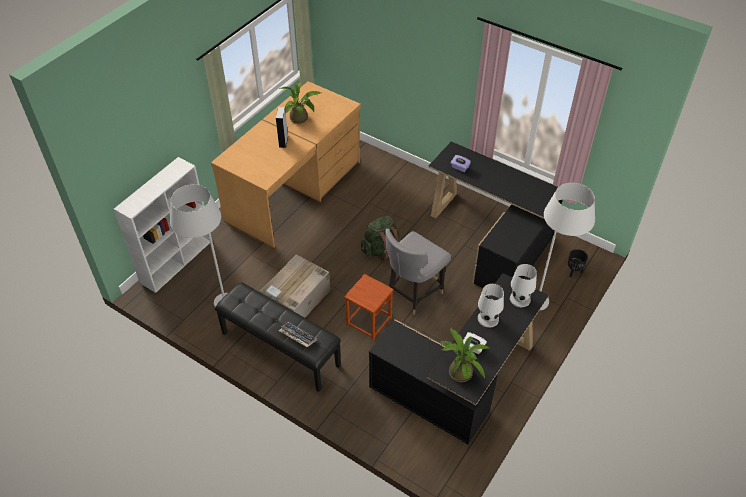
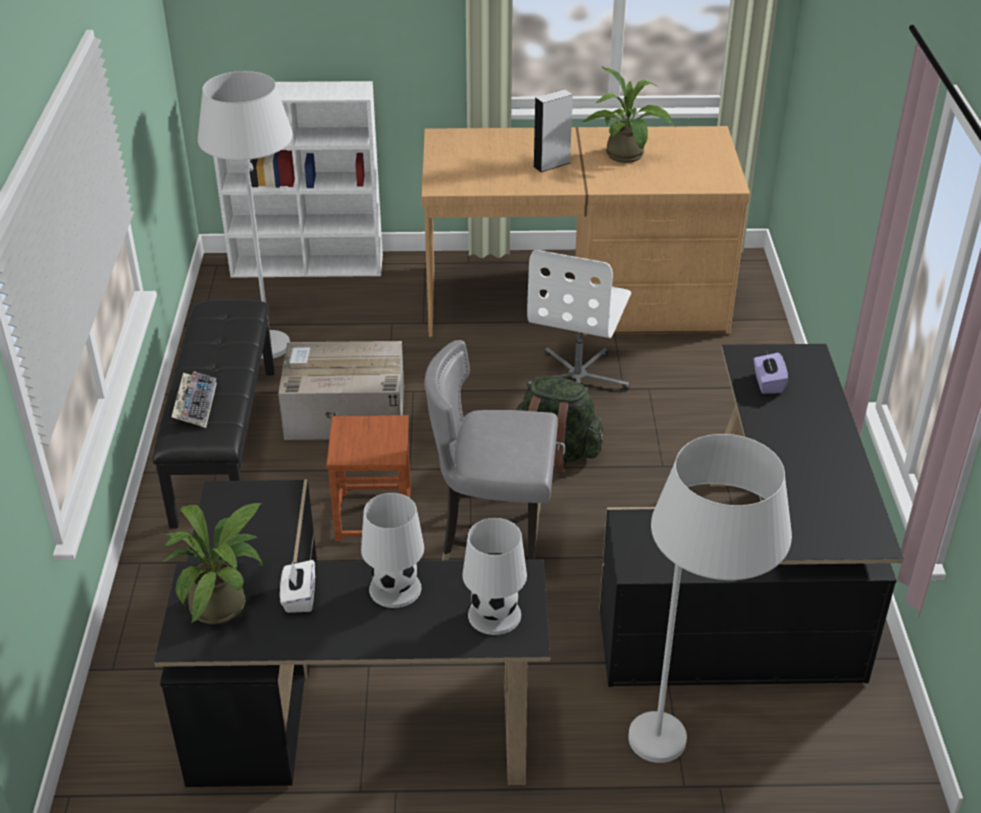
camera: 55 degrees right, 10 degrees down
black planter [568,249,588,277] -> none
none -> white office chair [527,250,631,391]

